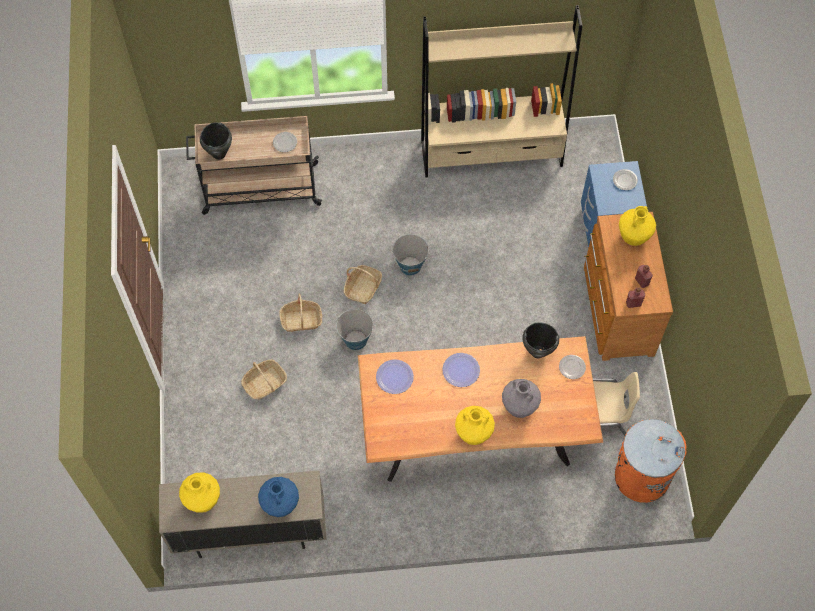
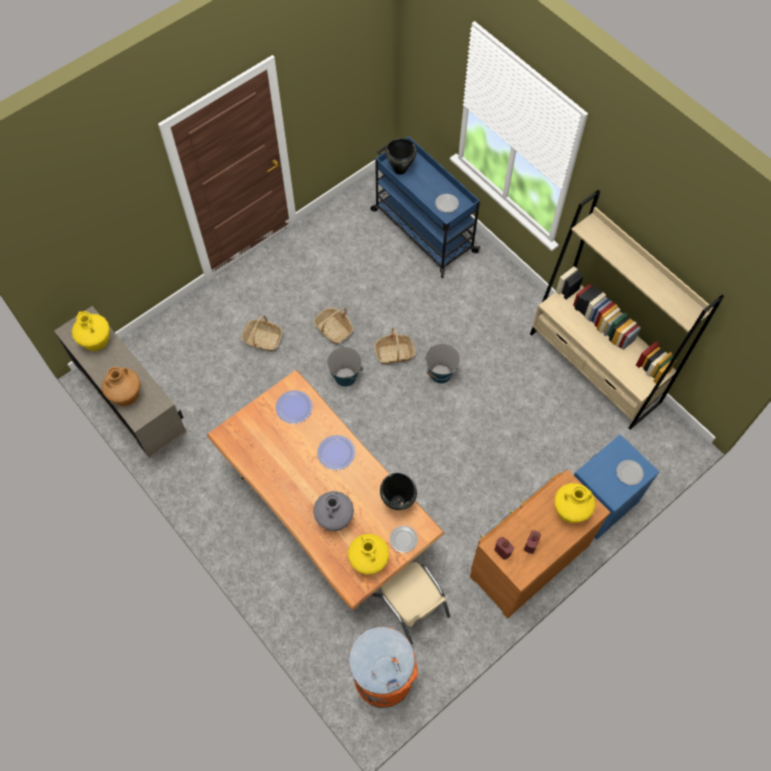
camera: 55 degrees right, 0 degrees up
beige cart [186,116,322,215] -> blue cart [370,136,481,278]
blue vase [258,477,299,517] -> brown vase [101,367,140,406]
yellow vase [455,406,495,445] -> yellow vase moved to [348,534,389,575]

